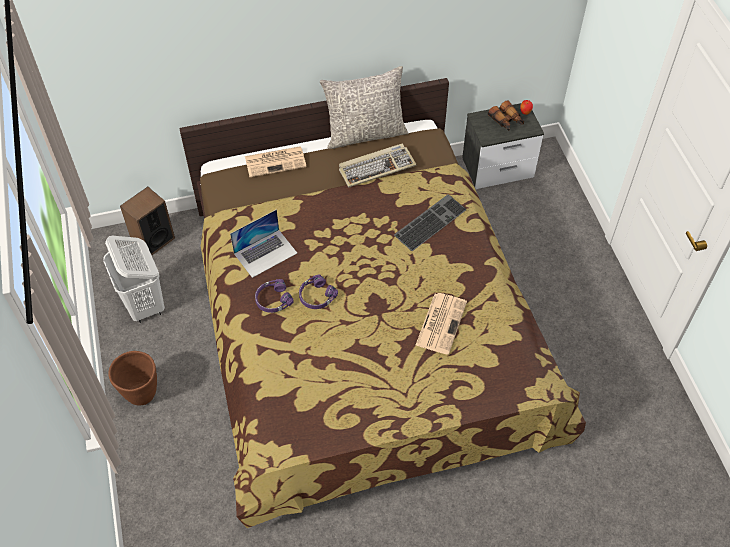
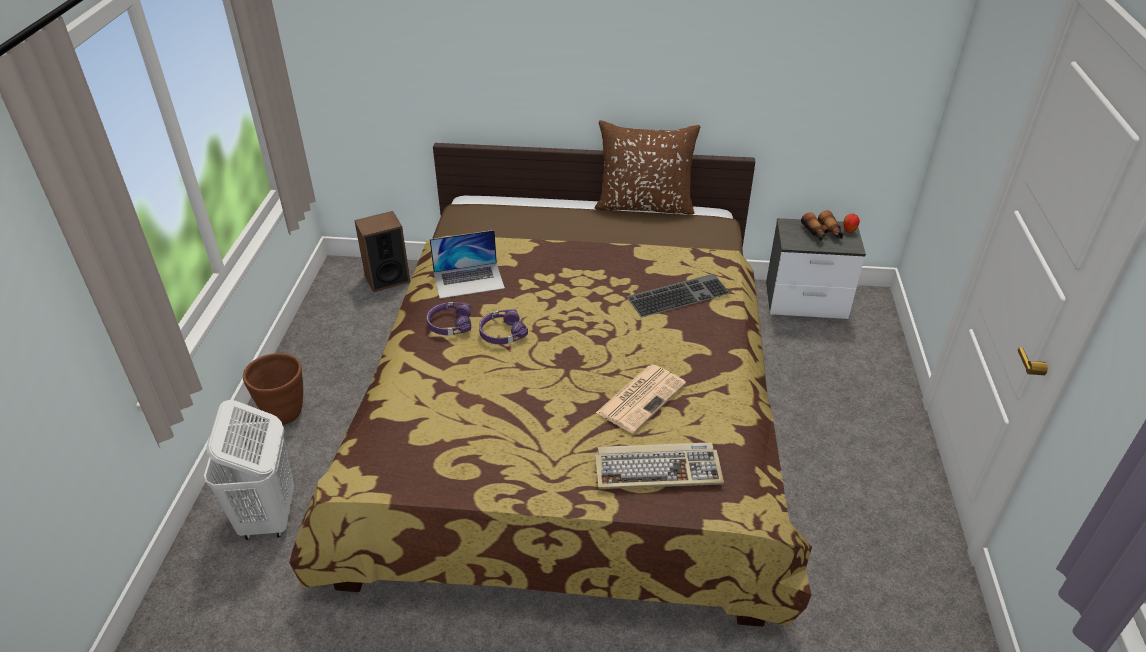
camera: 20 degrees right, 15 degrees down
white laundry basket [103,236,165,323] -> white laundry basket moved to [204,400,294,540]
newspaper [245,146,307,177] -> none
grey pillow [320,66,408,149] -> brown pillow [594,120,700,215]
keyboard [339,144,417,188] -> keyboard moved to [595,442,724,489]

